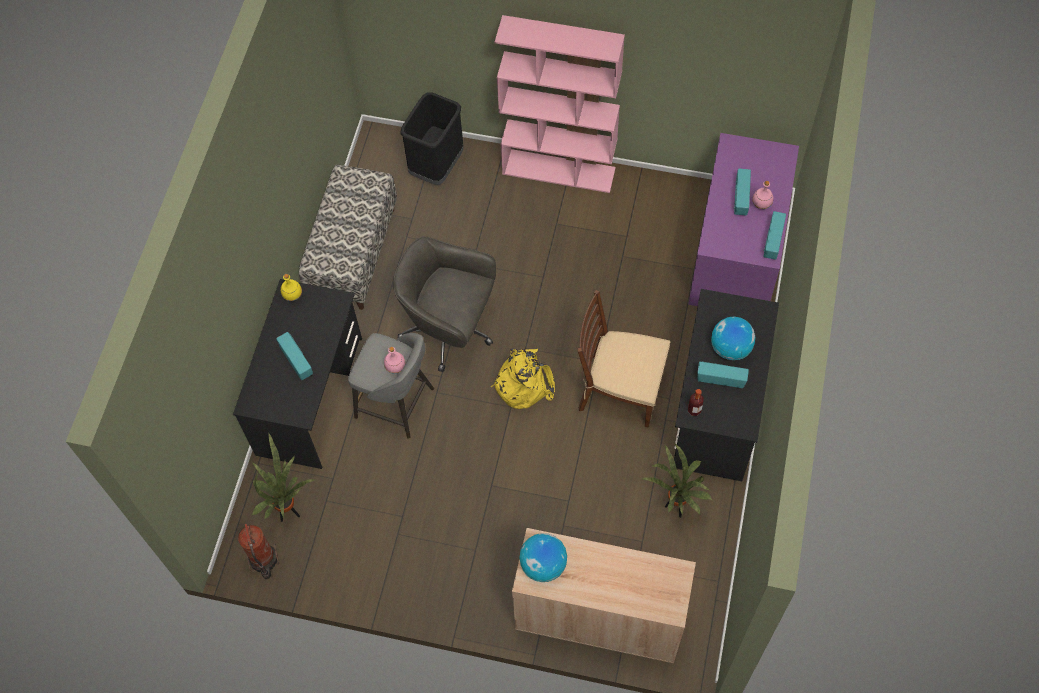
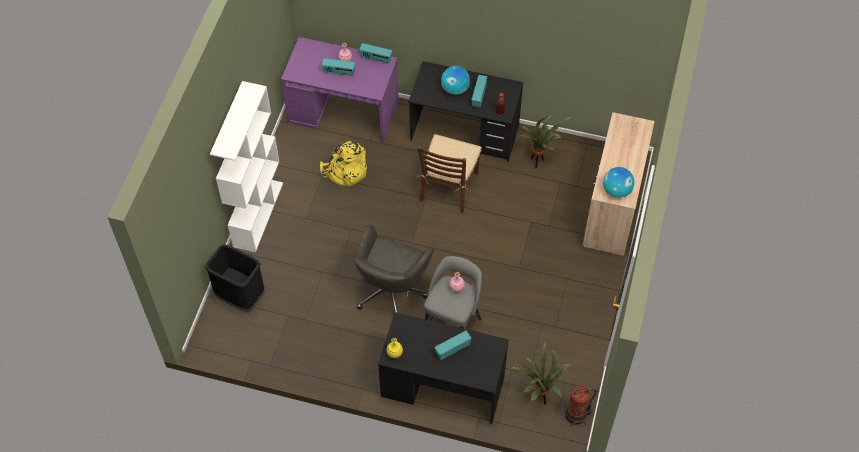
camera: 90 degrees left, 5 degrees down
bench [299,165,397,310] -> none
yellow backpack [491,349,555,409] -> yellow backpack moved to [320,141,367,187]
pink bookcase [495,15,625,193] -> white bookcase [210,81,283,252]

